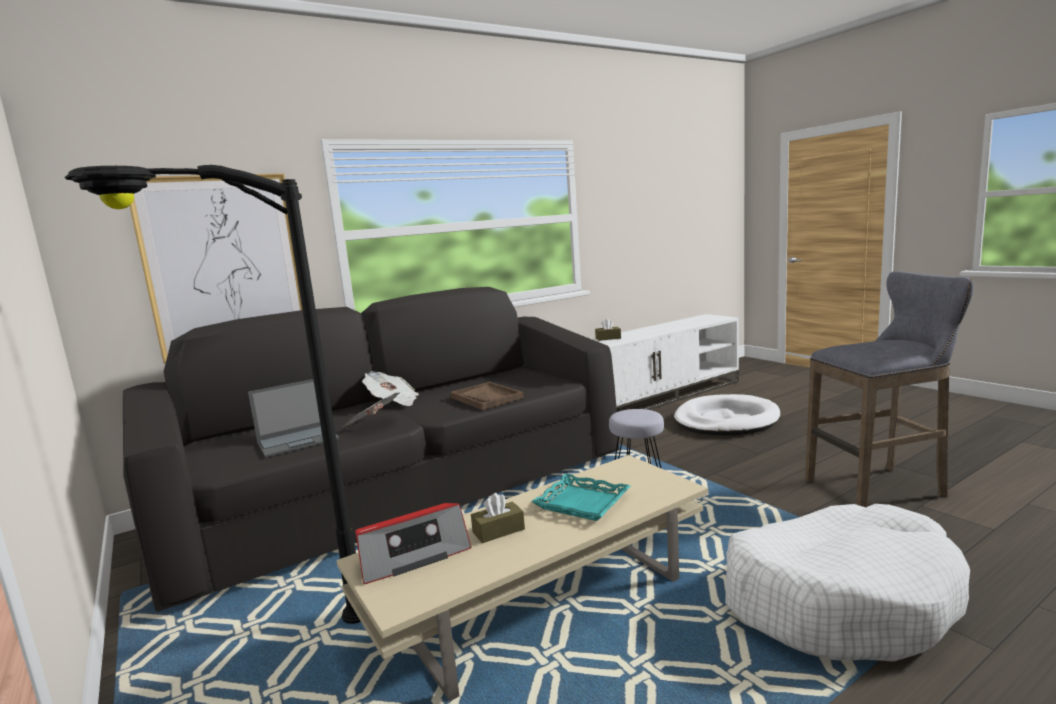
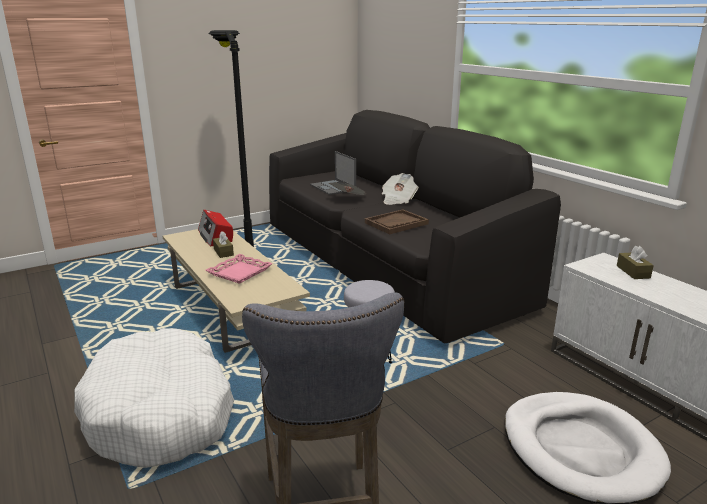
camera: 90 degrees right, 10 degrees up
picture [130,173,302,363] -> none
turquoise tray [531,474,631,521] -> pink tray [205,254,273,284]

